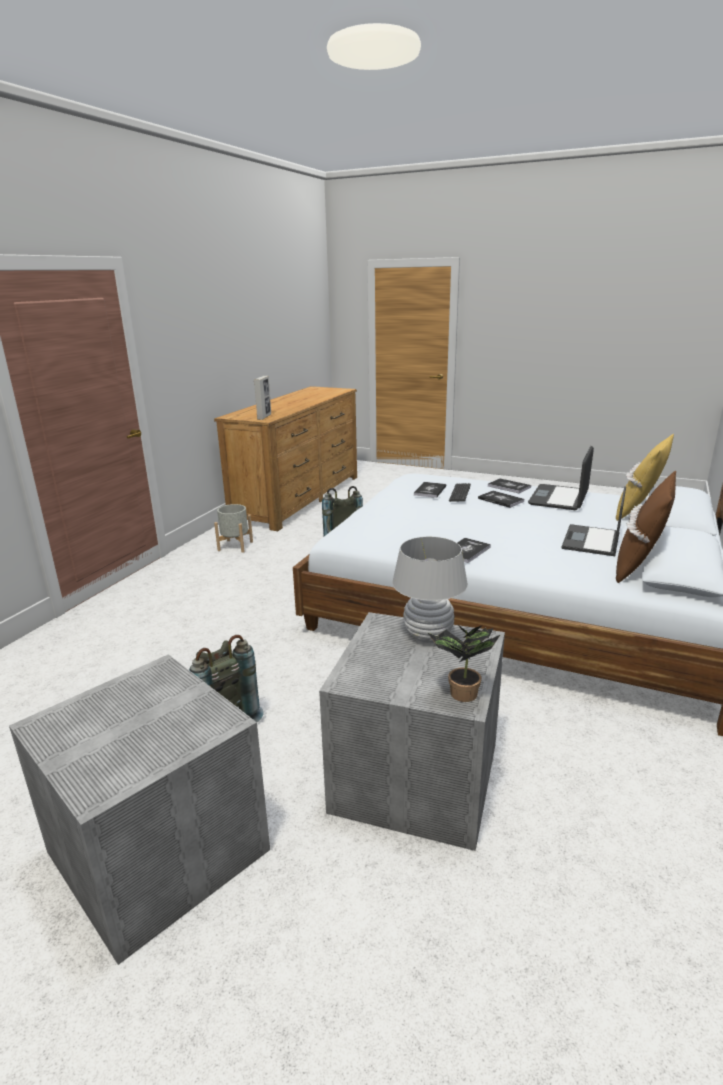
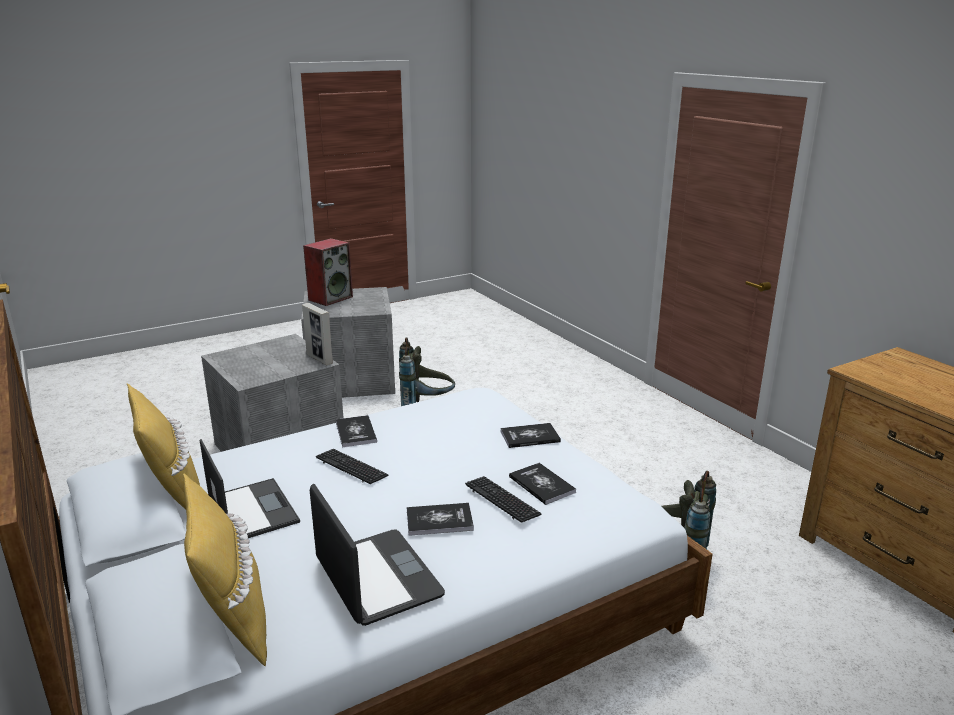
camera: 125 degrees right, 0 degrees up
grey planter [214,504,253,553] -> none
picture frame [254,376,271,420] -> picture frame moved to [302,303,333,365]
white table lamp [392,537,468,643] -> none
potted plant [428,625,500,702] -> none
book [488,478,531,494] -> book moved to [500,423,561,448]
brown pillow [616,471,676,583] -> yellow pillow [127,383,200,509]
none -> speaker [303,238,353,306]
none -> keyboard [316,449,389,484]

